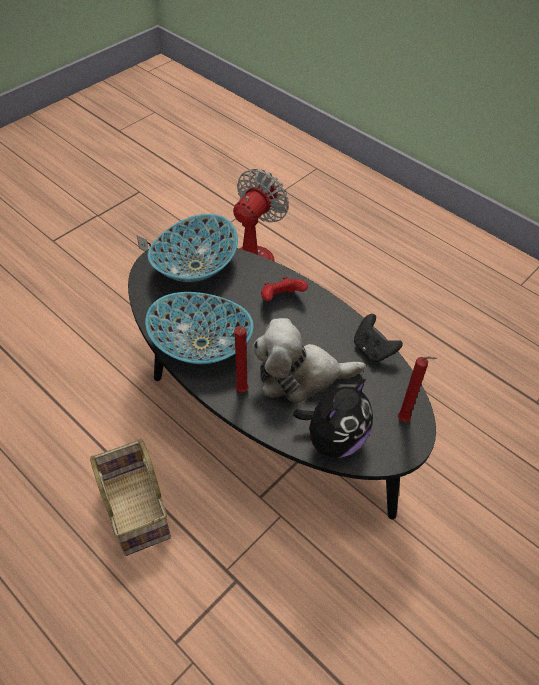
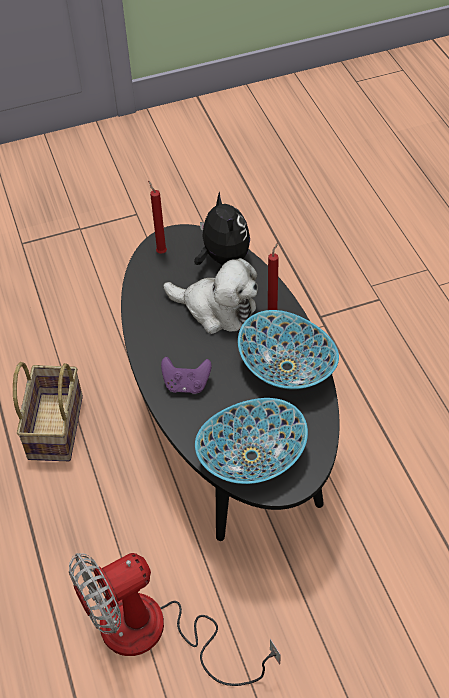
camera: 150 degrees left, 0 degrees up
basket [90,438,171,556] -> basket moved to [13,362,83,461]
red game controller [261,277,308,301] -> purple game controller [161,357,212,394]
plush toy [293,379,373,458] -> plush toy turned 90 degrees clockwise [194,191,250,265]
black game controller [354,314,403,363] -> none

